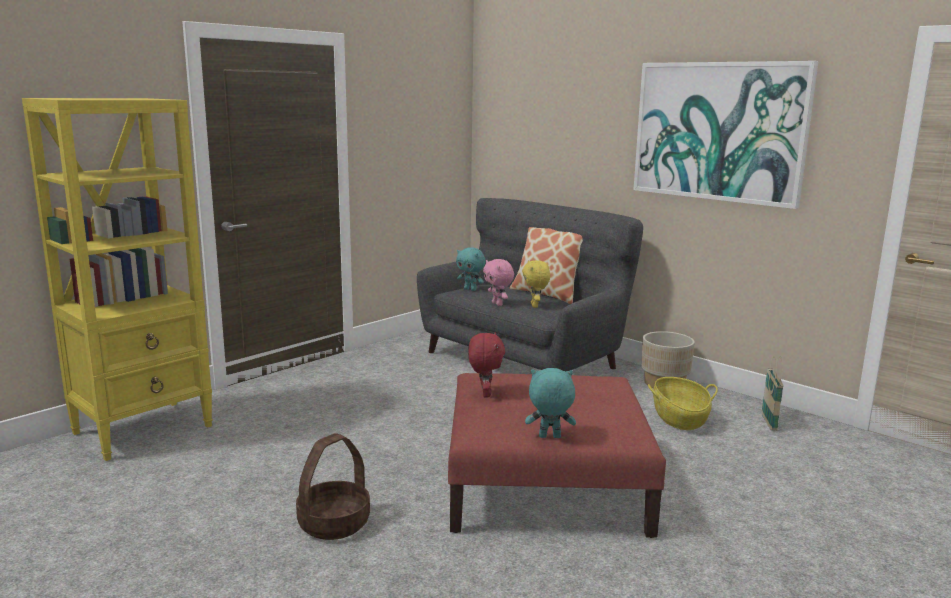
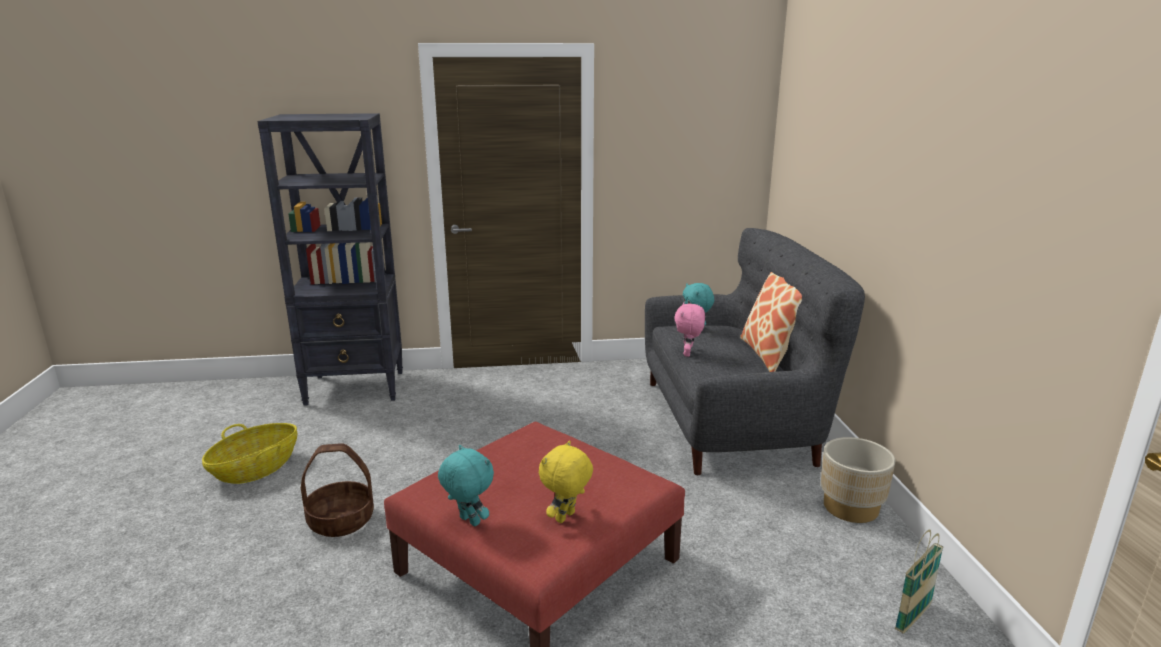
camera: 40 degrees right, 5 degrees up
yellow bookcase [22,98,213,461] -> black bookcase [257,113,403,406]
red plush toy [468,332,505,397] -> none
yellow plush toy [522,260,550,308] -> yellow plush toy moved to [539,440,593,523]
picture [634,61,818,209] -> none
basket [648,377,718,430] -> basket moved to [202,423,297,484]

